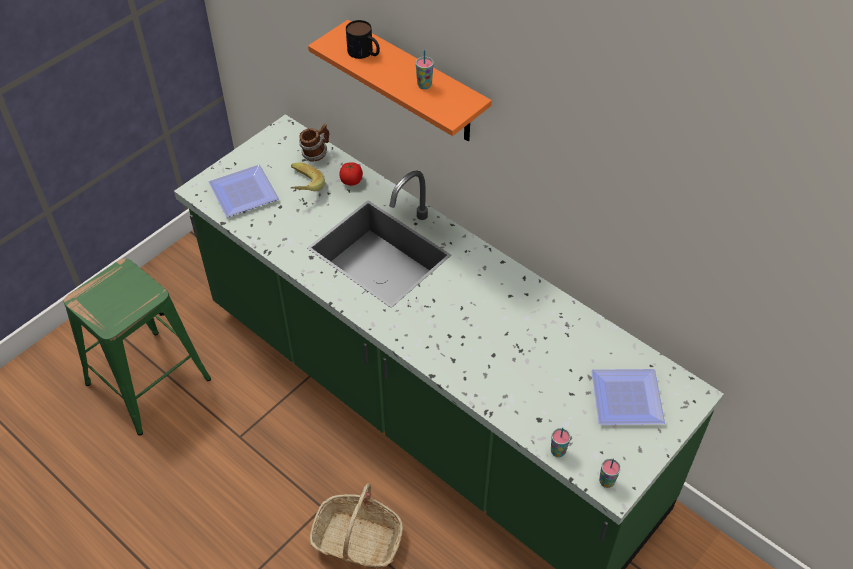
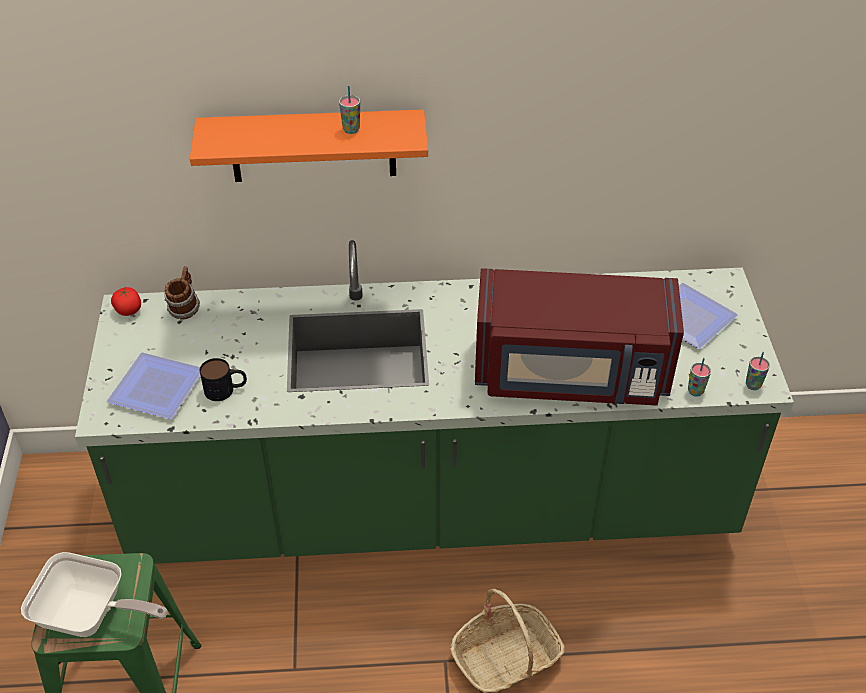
camera: 45 degrees left, 5 degrees down
banana [290,162,325,191] -> none
tomato [339,162,363,186] -> tomato moved to [111,287,141,316]
mug [346,20,380,59] -> mug moved to [200,358,247,401]
none -> frying pan [21,552,168,637]
none -> red microwave [475,268,684,406]

